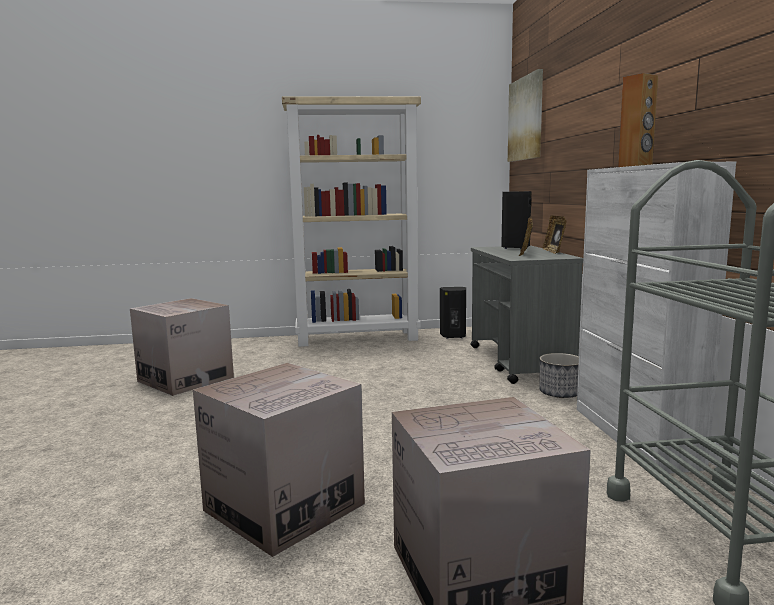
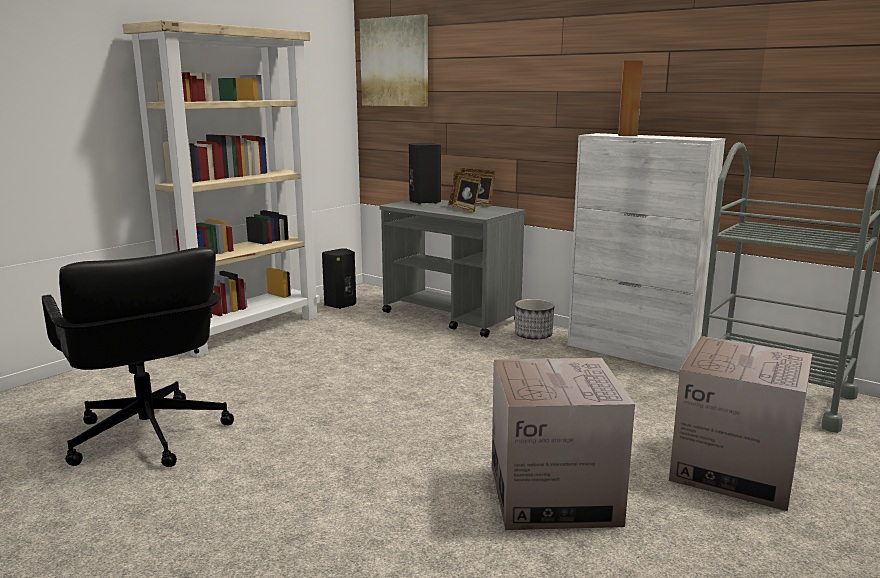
camera: 45 degrees left, 5 degrees up
cardboard box [130,298,234,396] -> black office chair [42,247,234,467]

